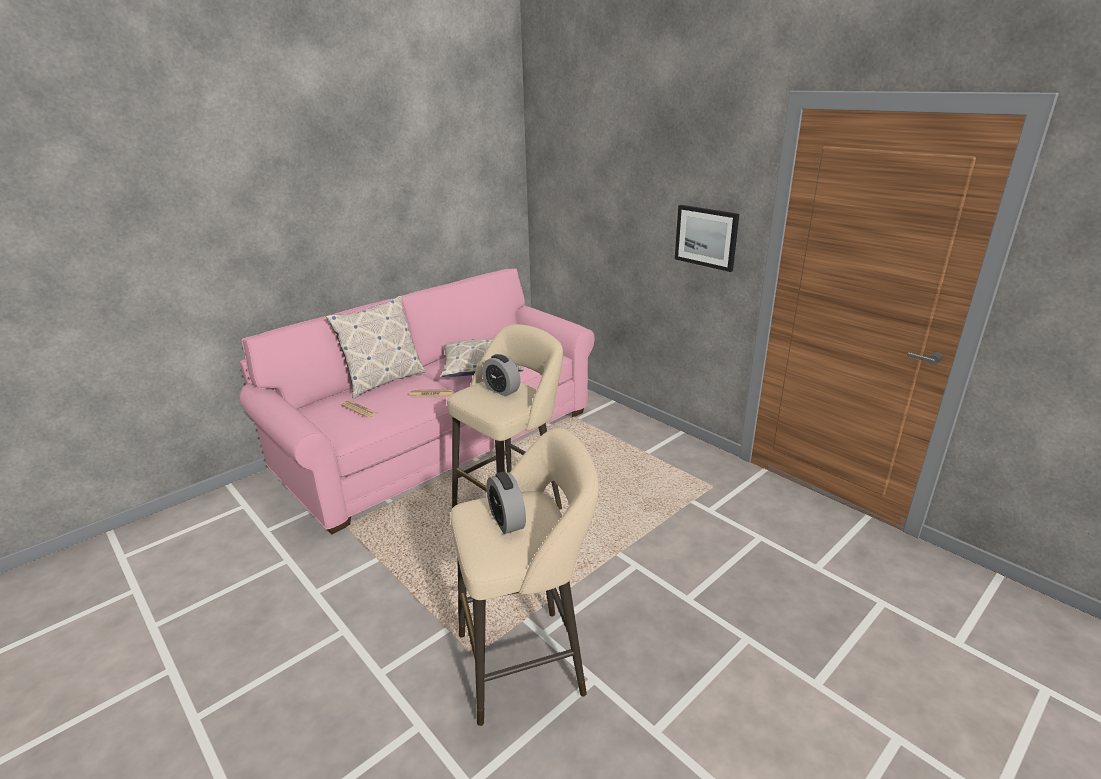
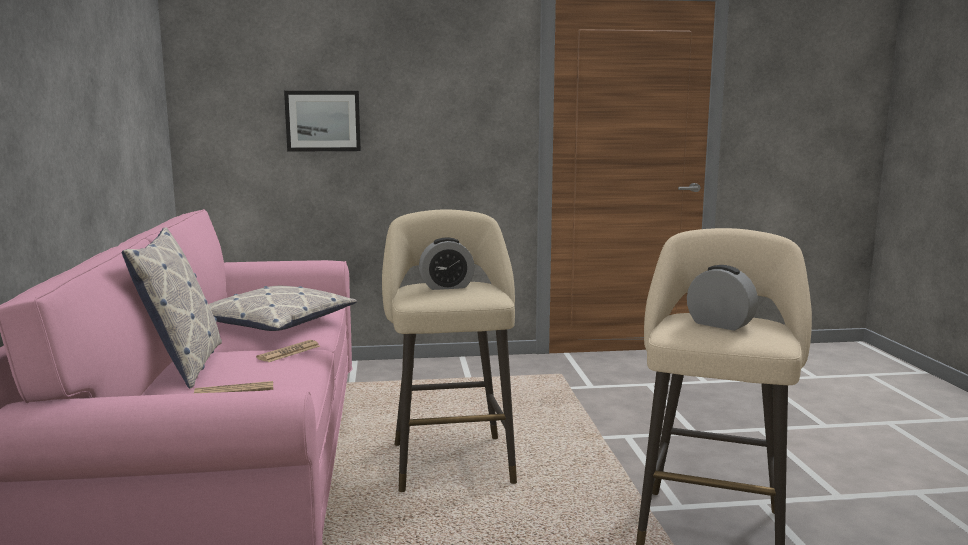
camera: 55 degrees left, 15 degrees down
alarm clock [486,472,526,534] -> alarm clock turned 150 degrees counterclockwise [687,265,758,331]
picture [675,205,739,272] -> picture moved to [284,91,361,152]

